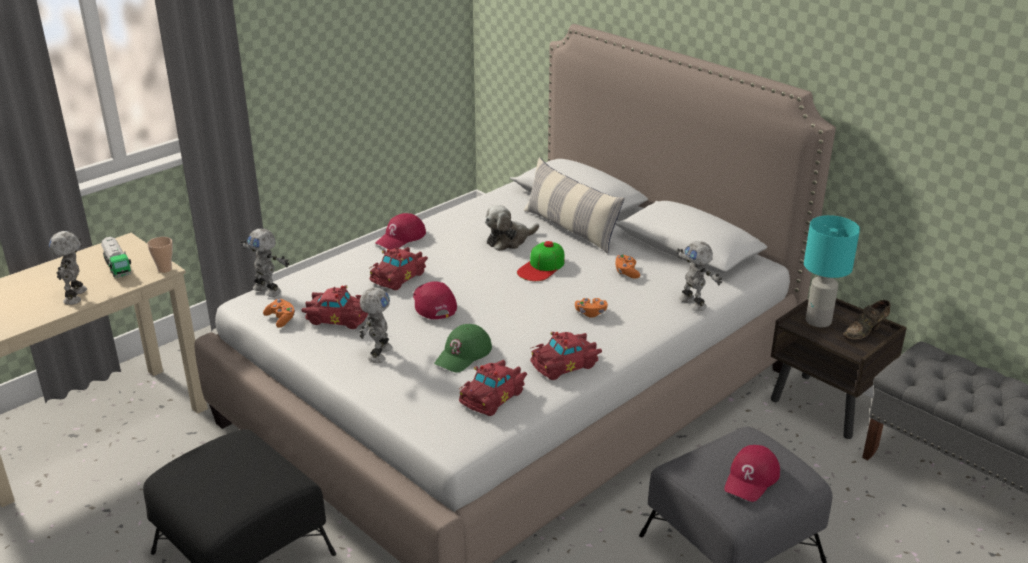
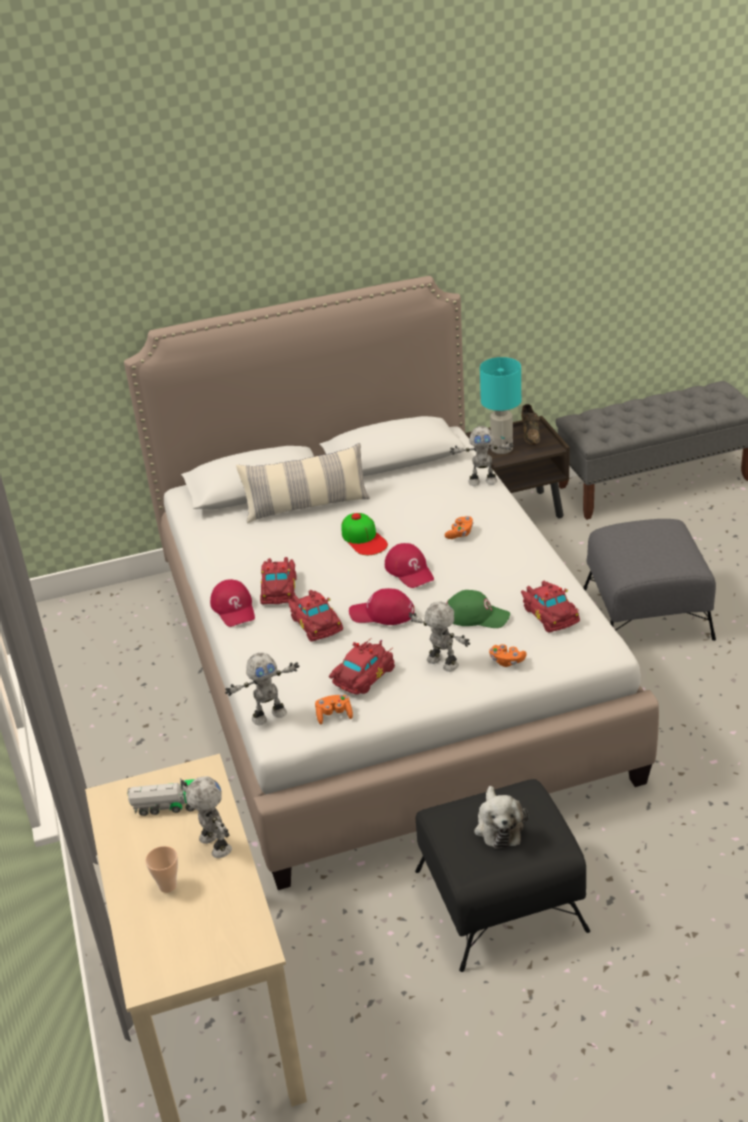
camera: 60 degrees left, 5 degrees up
toy robot [49,231,87,305] -> toy robot turned 150 degrees counterclockwise [181,776,232,858]
cup [147,237,173,273] -> cup moved to [145,846,178,893]
green cap [434,324,492,373] -> green cap turned 45 degrees counterclockwise [446,590,510,628]
plush toy [485,205,539,251] -> plush toy moved to [474,786,528,849]
red toy car [530,332,602,380] -> red toy car moved to [260,557,296,604]
orange game controller [616,254,640,279] -> orange game controller moved to [489,644,527,667]
red cap [724,445,780,502] -> red cap moved to [385,543,434,588]

